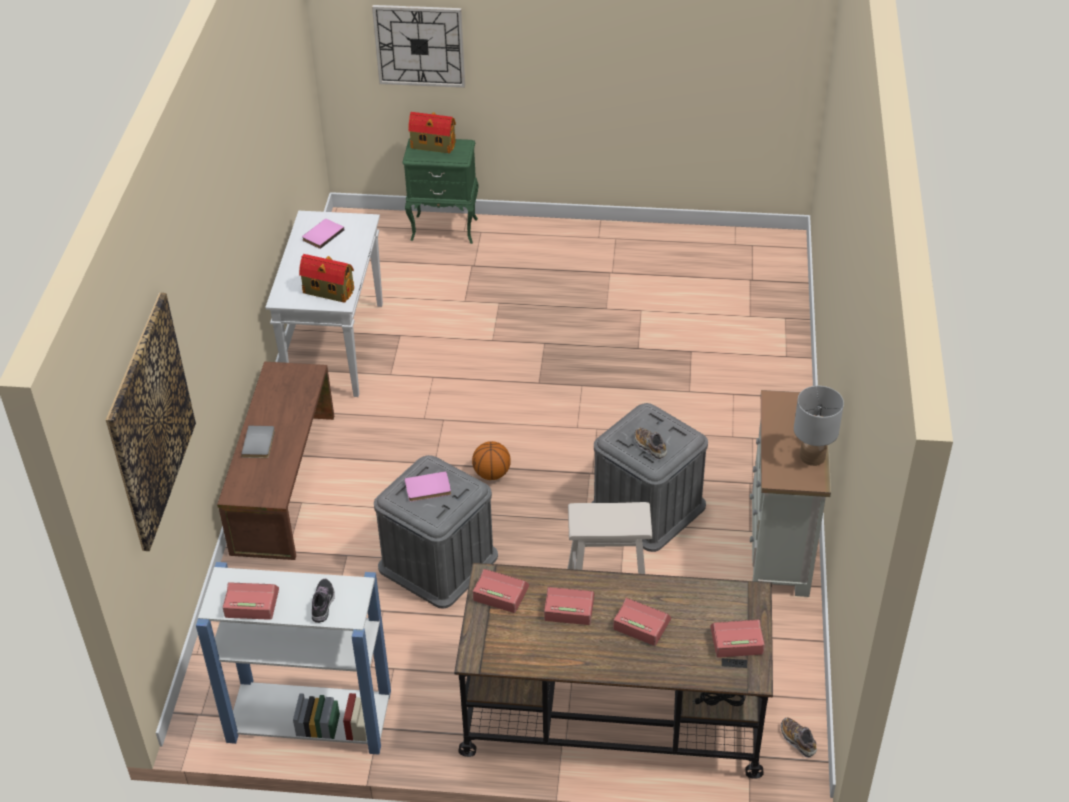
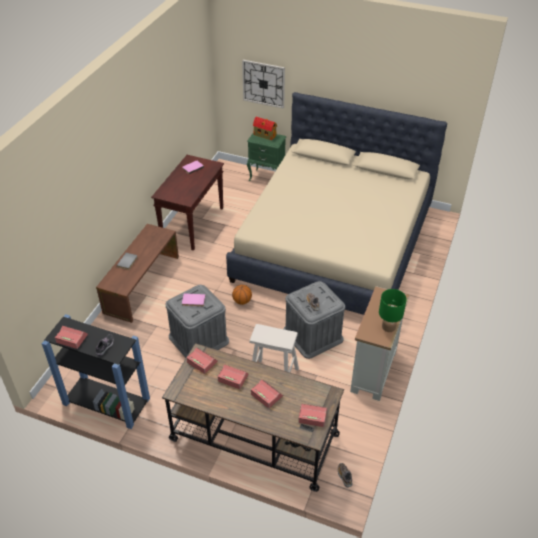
camera: 15 degrees right, 0 degrees up
picture [106,293,196,551] -> none
white bookcase [196,562,391,755] -> black bookcase [41,314,150,429]
white console table [265,211,383,397] -> brown console table [151,155,224,251]
toy house [299,254,354,303] -> none
grey table lamp [794,386,844,466] -> green table lamp [379,289,407,332]
none -> beige bed [226,92,447,315]

